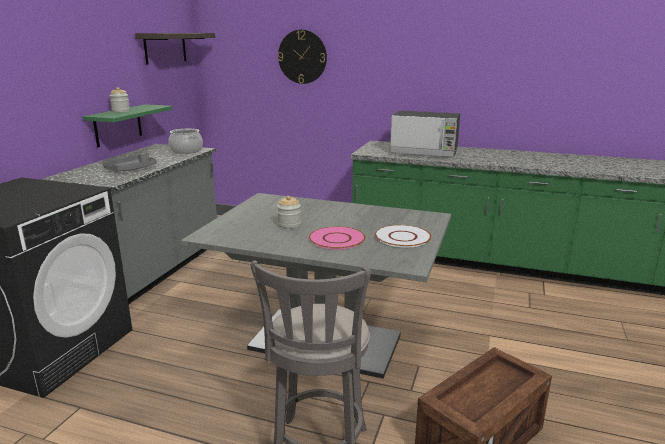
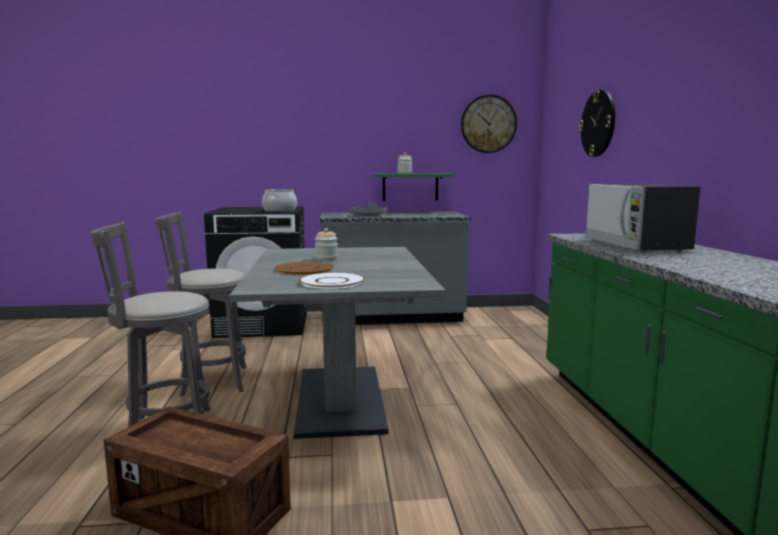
camera: 65 degrees right, 10 degrees down
shelf [135,33,215,65] -> wall clock [461,94,517,153]
cooking pot [168,129,203,154] -> cooking pot moved to [262,189,297,212]
pink plate [309,226,366,250] -> brown plate [274,262,334,275]
none -> grey stool [155,211,247,397]

